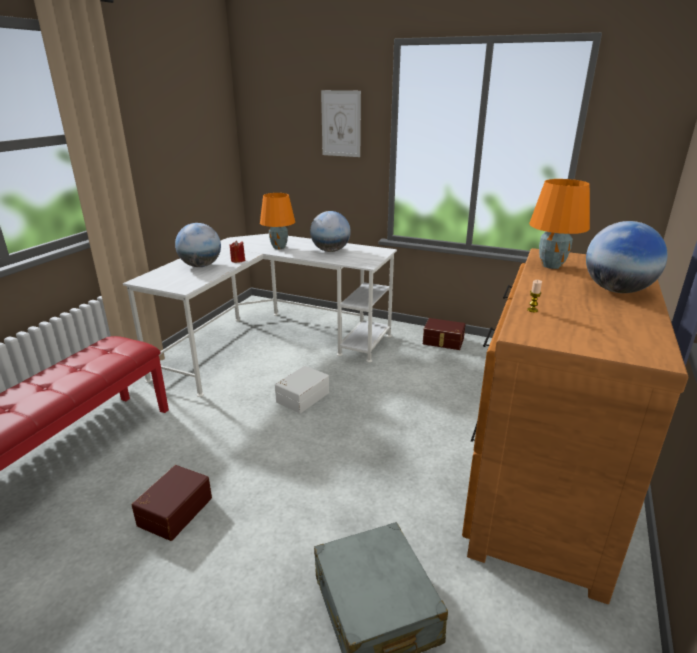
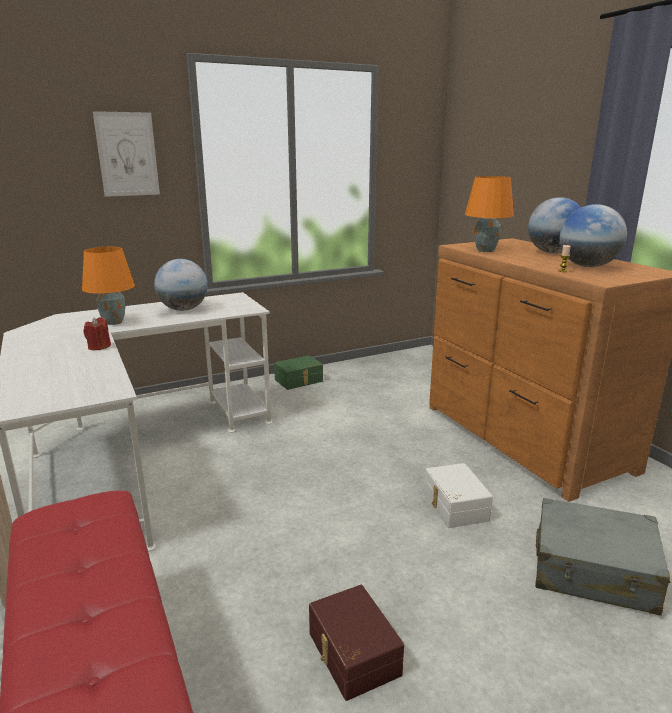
camera: 50 degrees left, 5 degrees down
globe [175,223,221,267] -> globe moved to [560,204,627,267]
white storage box [275,366,329,413] -> white storage box moved to [424,463,493,528]
brown storage box [423,318,465,350] -> green storage box [274,355,323,390]

